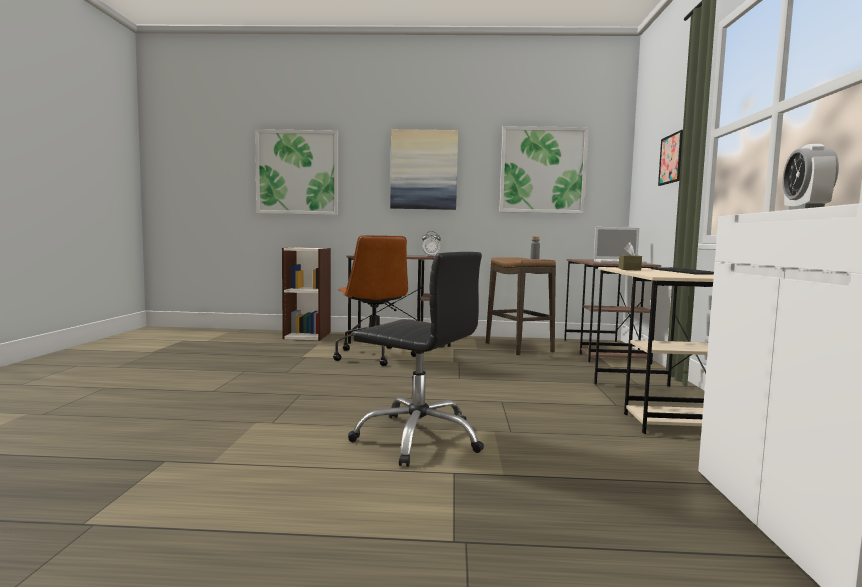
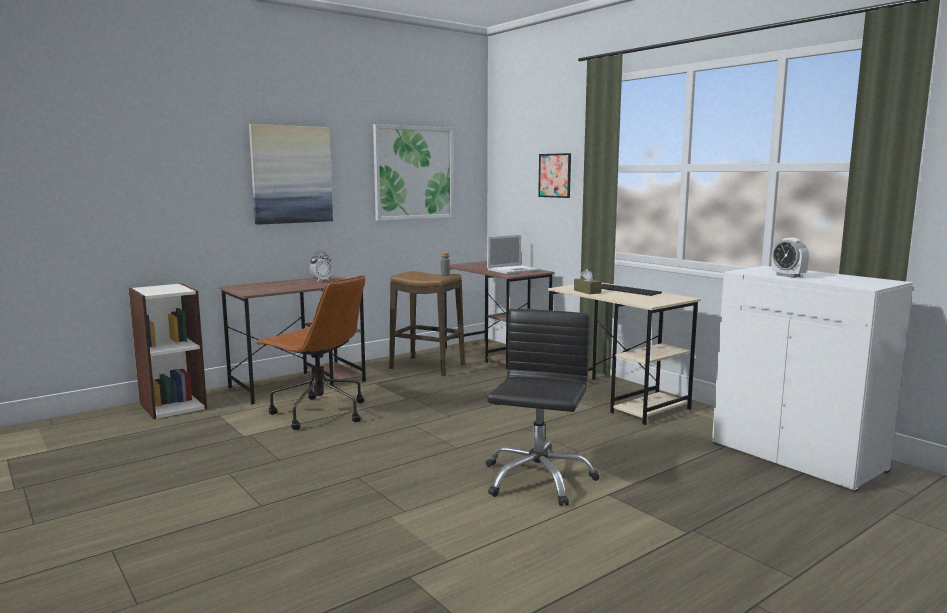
camera: 40 degrees left, 5 degrees up
picture [255,129,338,215] -> none
black office chair [348,252,484,467] -> black office chair turned 60 degrees counterclockwise [486,309,600,506]

